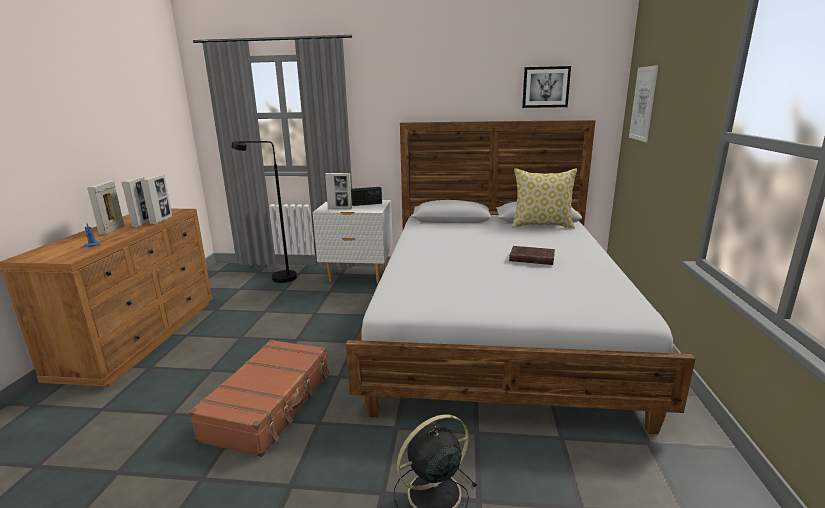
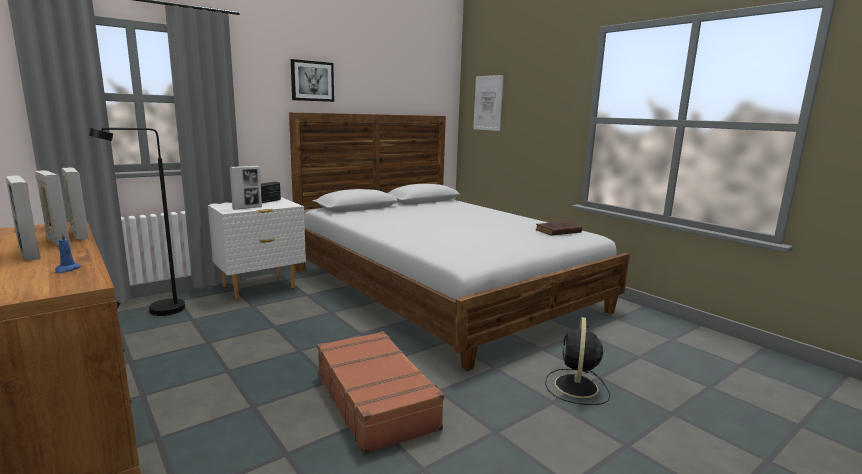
camera: 45 degrees left, 5 degrees down
brown book [509,246,555,265] -> brown book moved to [535,221,582,236]
pillow [512,168,577,229] -> none
picture [522,66,571,108] -> picture moved to [291,59,334,102]

